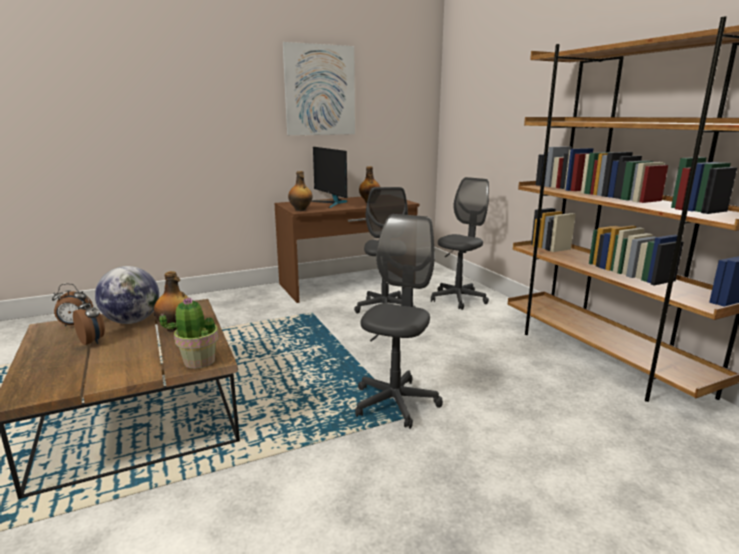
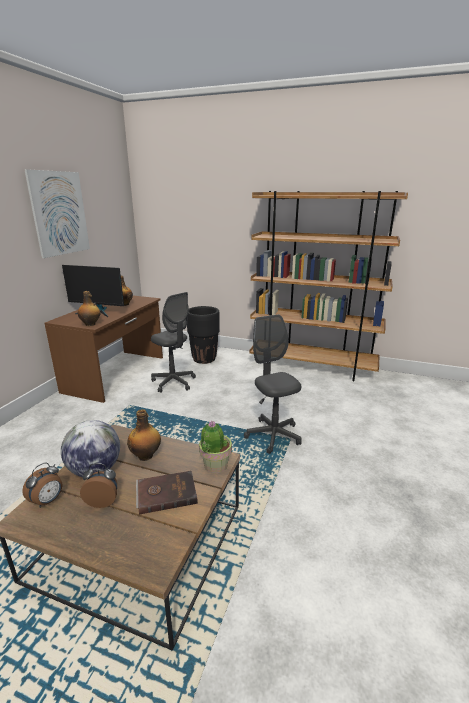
camera: 45 degrees left, 5 degrees up
grey office chair [431,177,489,310] -> black planter [187,306,220,364]
none -> brown book [136,471,198,515]

